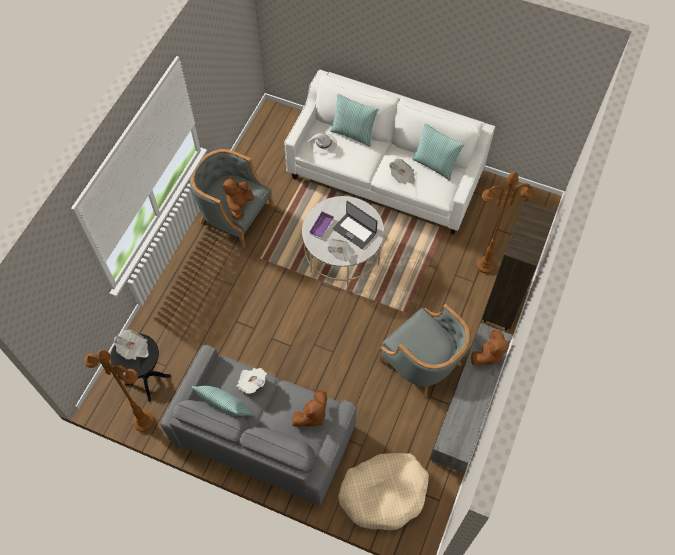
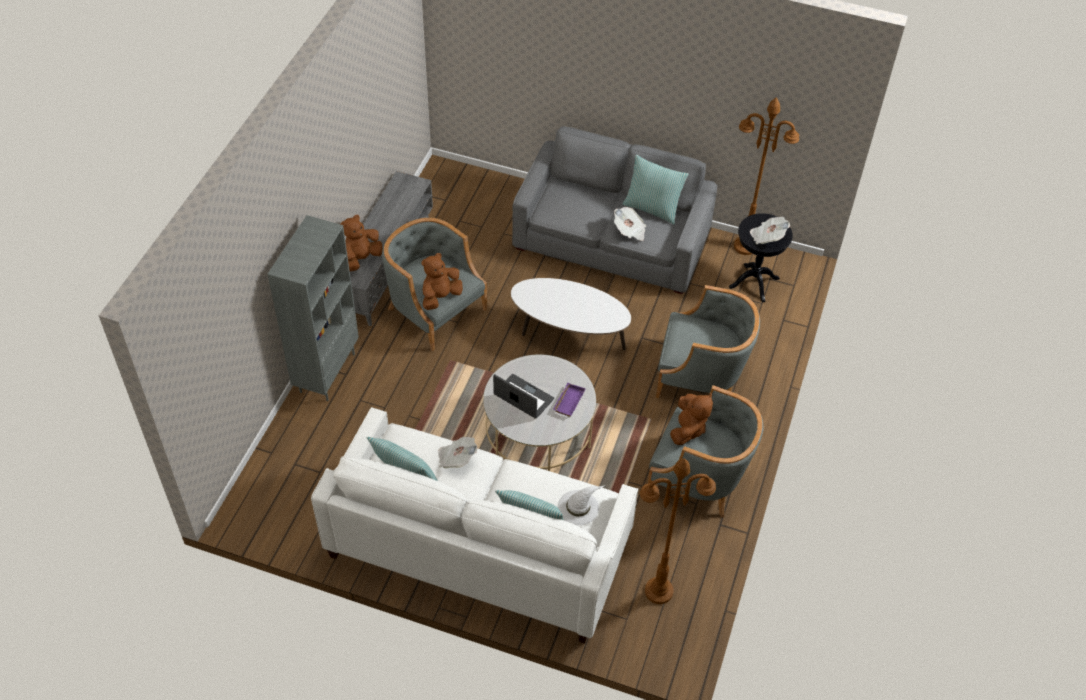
camera: 175 degrees right, 10 degrees down
brown plush toy [292,390,327,427] -> brown plush toy moved to [422,253,463,310]
newspaper [327,239,357,262] -> none
beige dog bed [338,453,429,530] -> none
brown floor lamp [476,172,534,274] -> brown floor lamp moved to [640,458,716,604]
brown bookcase [482,200,556,331] -> grey bookcase [267,215,359,401]
none -> white coffee table [511,278,631,350]
none -> grey armchair [656,285,760,398]

